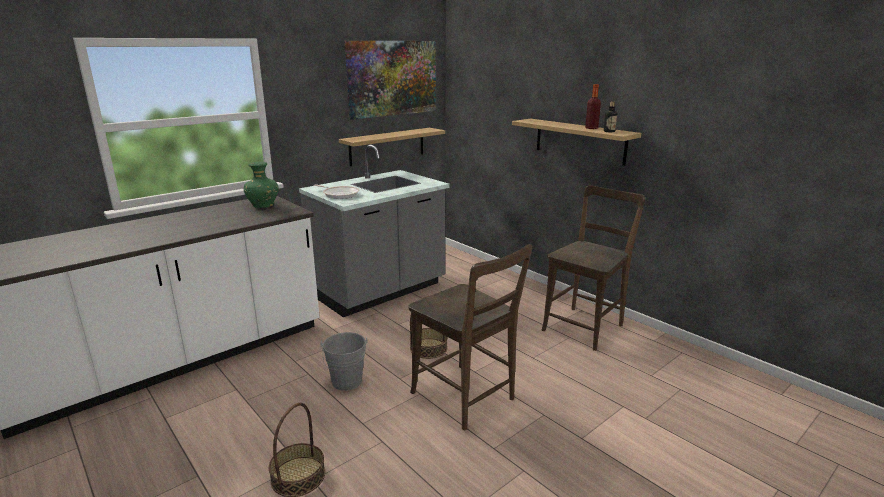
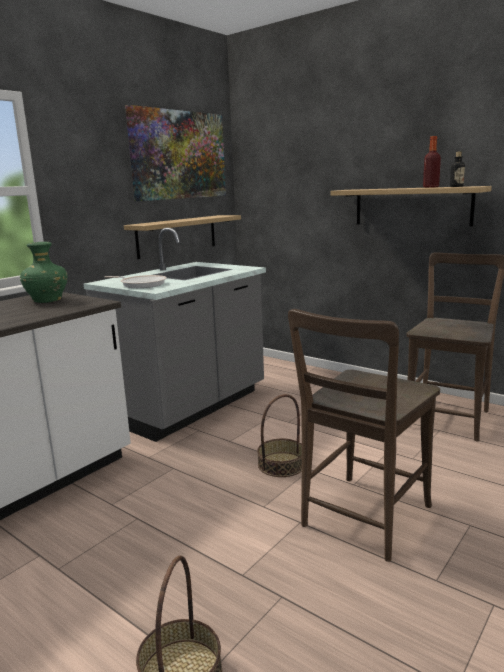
camera: 10 degrees left, 5 degrees down
grey bucket [321,332,368,391] -> none
brown chair [408,244,533,430] -> brown chair turned 90 degrees clockwise [288,309,440,562]

